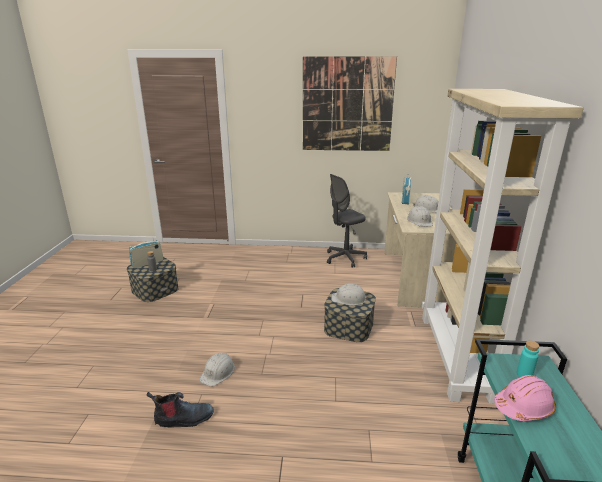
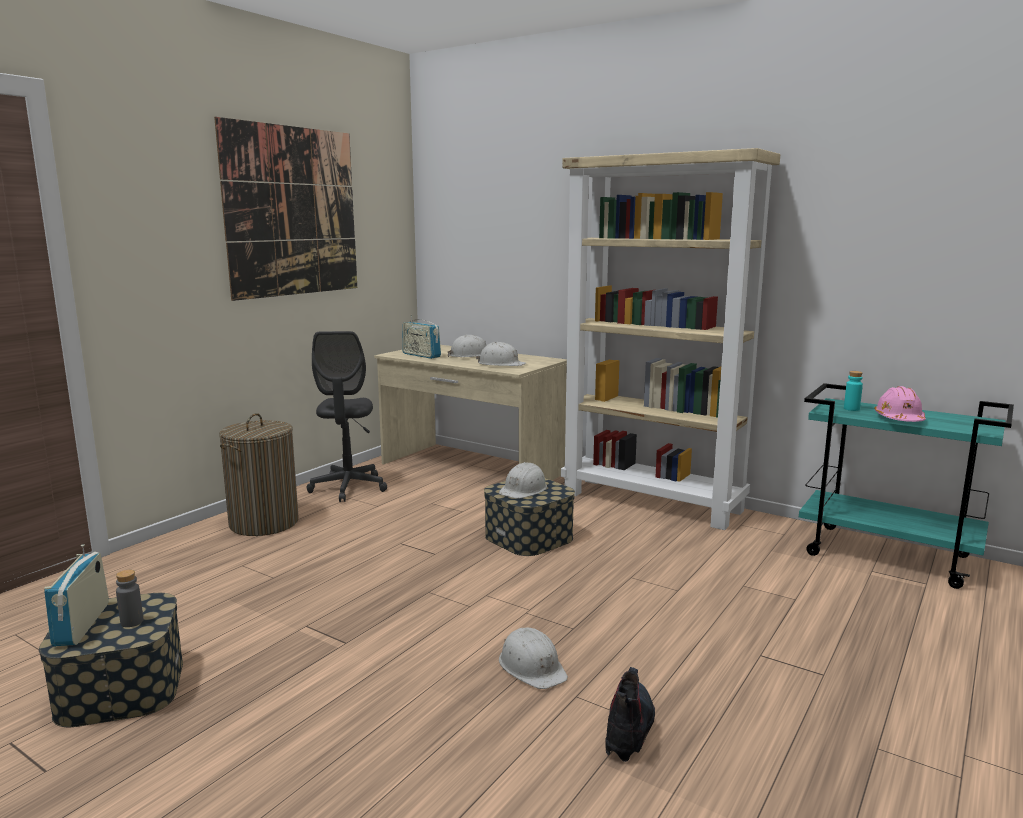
camera: 60 degrees left, 10 degrees down
none -> laundry basket [219,413,298,536]

